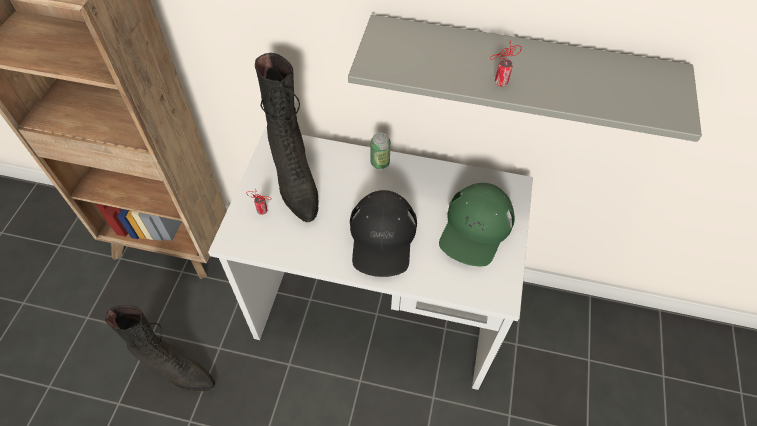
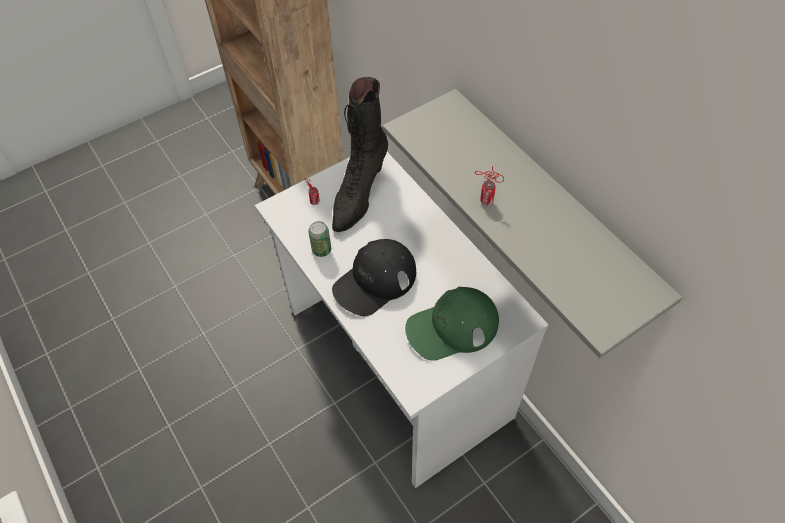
camera: 45 degrees right, 0 degrees up
black boot [105,305,215,391] -> none
can [371,132,391,169] -> can moved to [308,221,331,257]

